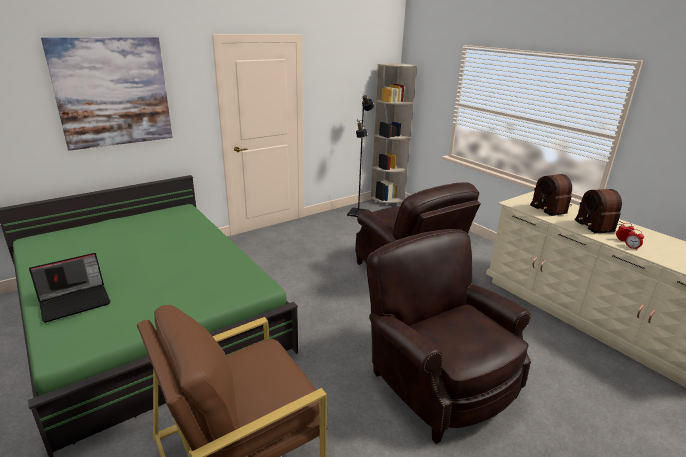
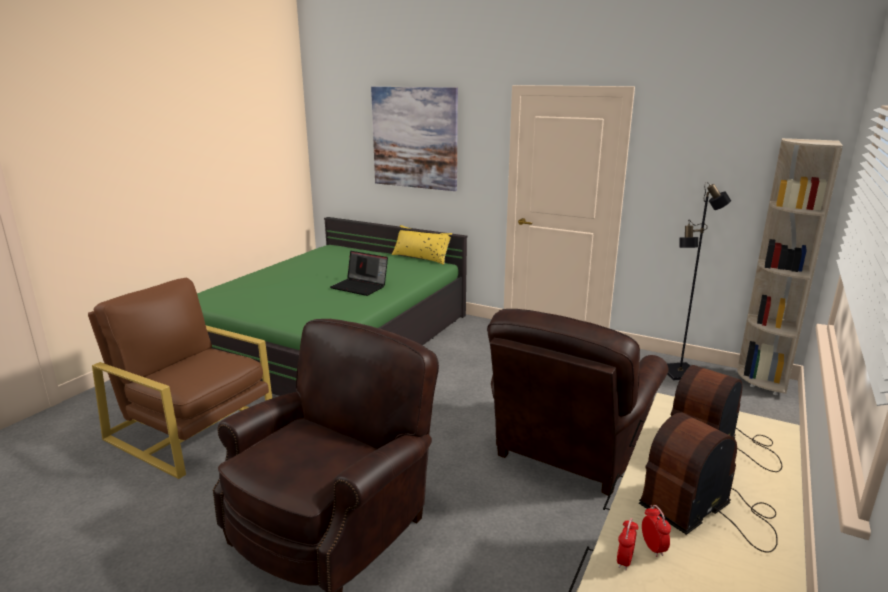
camera: 65 degrees right, 5 degrees down
laptop [29,253,111,323] -> laptop moved to [330,251,388,296]
none -> yellow pillow [392,225,452,265]

